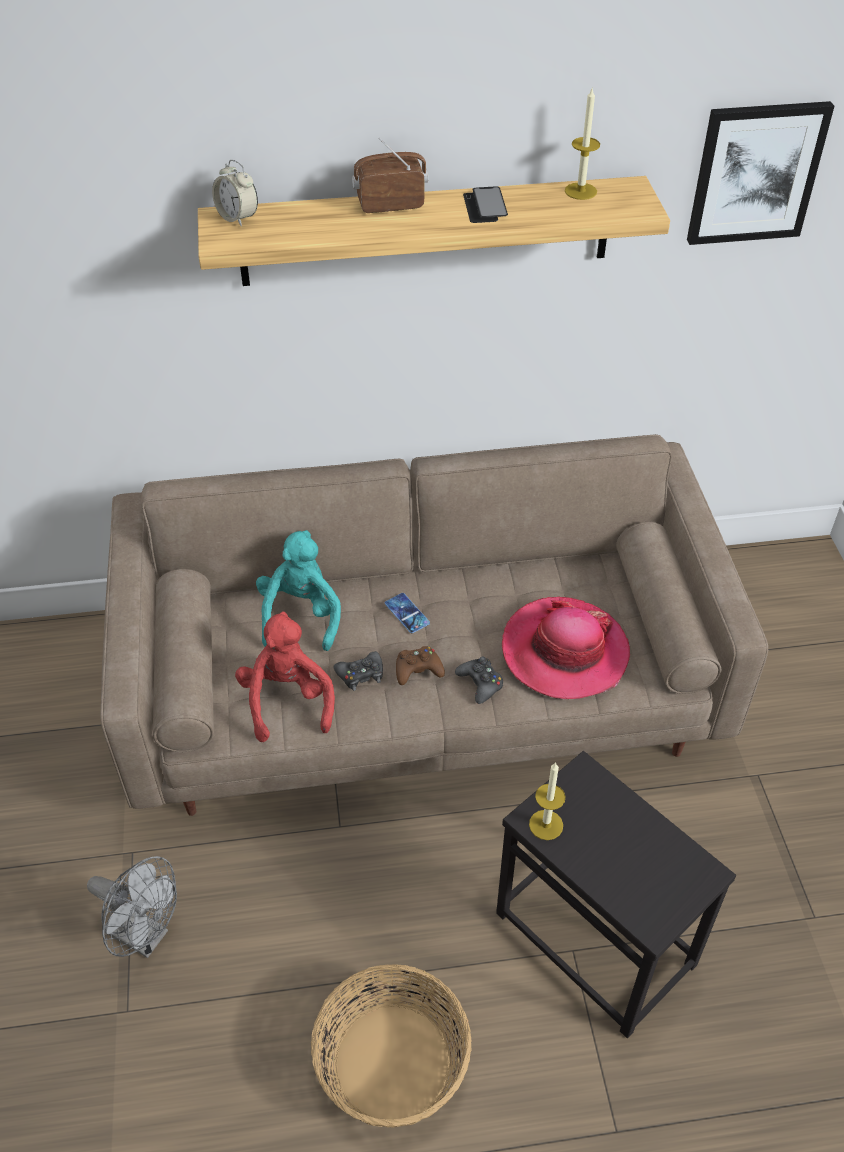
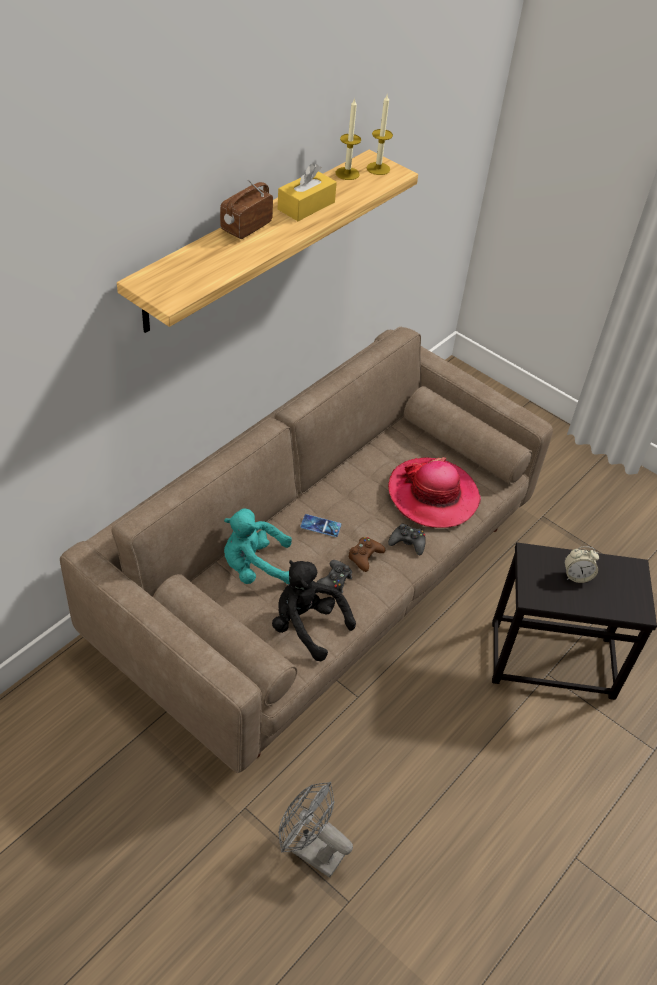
camera: 45 degrees left, 0 degrees up
grey fan [87,856,177,958] -> grey fan turned 135 degrees counterclockwise [278,782,353,878]
alarm clock [212,160,258,226] -> alarm clock moved to [565,546,599,583]
red plush toy [235,611,335,742] -> black plush toy [272,560,356,661]
turquoise plush toy [256,530,341,651] -> turquoise plush toy turned 60 degrees counterclockwise [224,508,292,584]
basket [311,965,471,1127] -> none
phone [463,186,508,223] -> yellow tissue box [278,164,337,221]
candle [529,762,566,840] -> candle moved to [366,95,393,175]
picture [687,101,834,245] -> none

